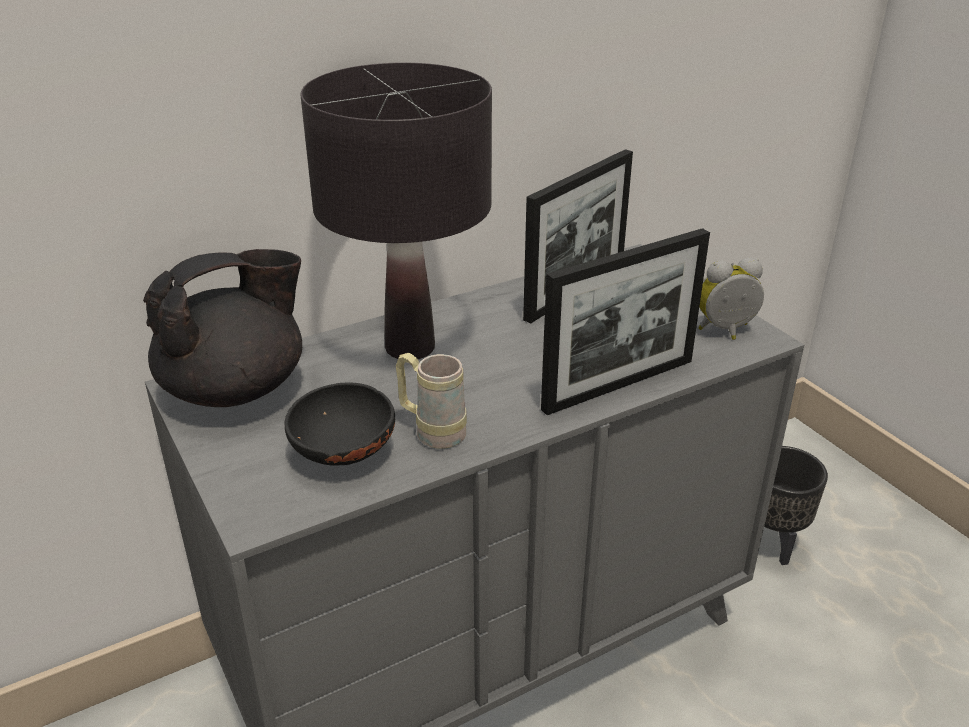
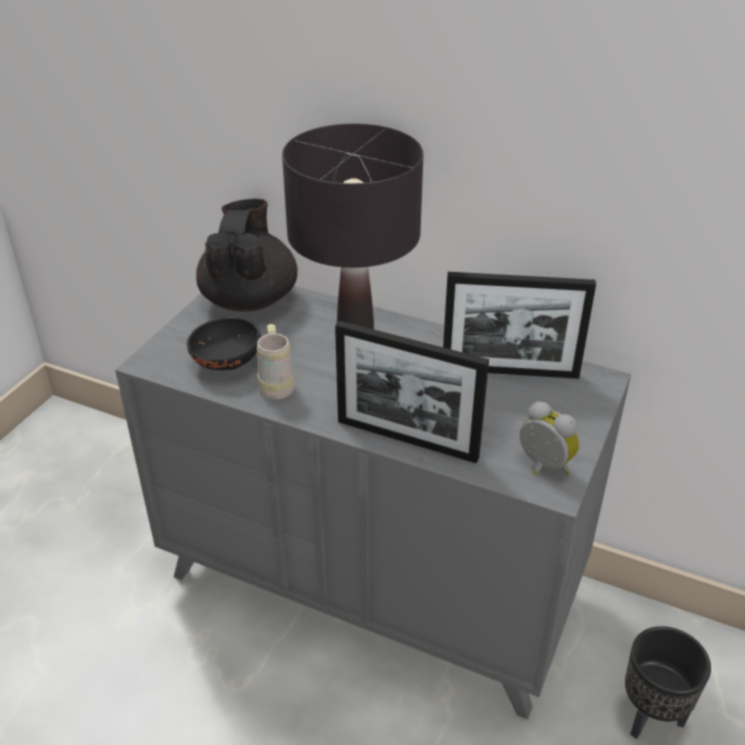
camera: 55 degrees right, 5 degrees up
black teapot [143,249,302,407] -> black teapot turned 105 degrees counterclockwise [196,199,298,312]

